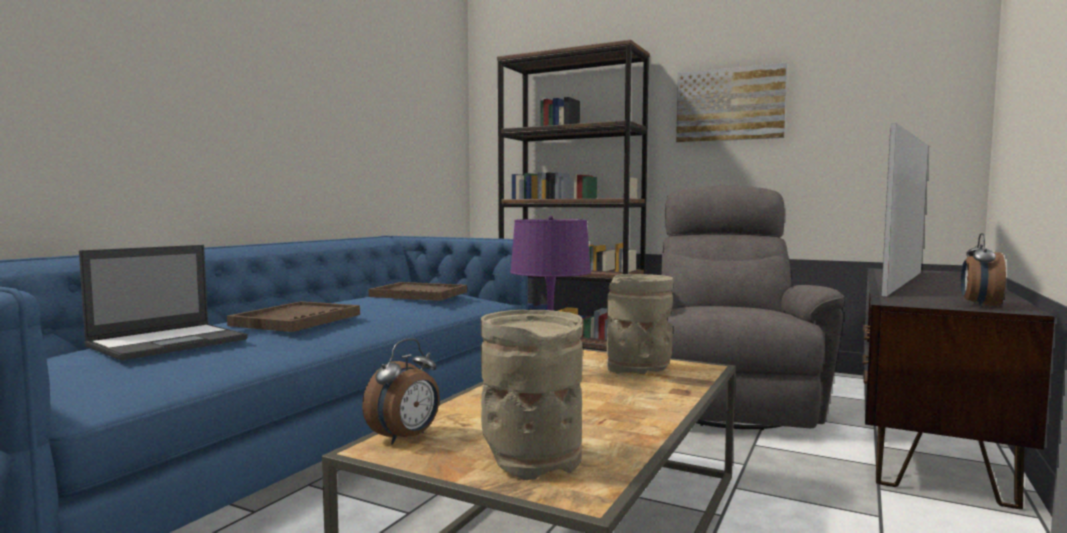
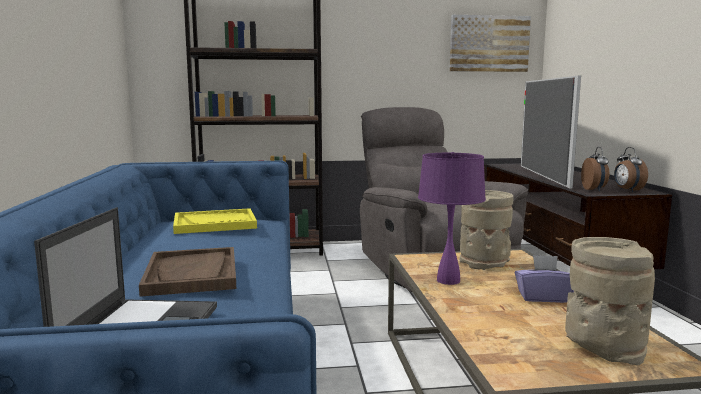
camera: 35 degrees left, 5 degrees up
alarm clock [362,338,440,445] -> alarm clock moved to [581,147,609,191]
brown tray [368,282,467,301] -> yellow tray [173,208,257,234]
picture [676,63,787,143] -> picture moved to [449,15,531,72]
none -> purple tissue box [515,255,574,303]

